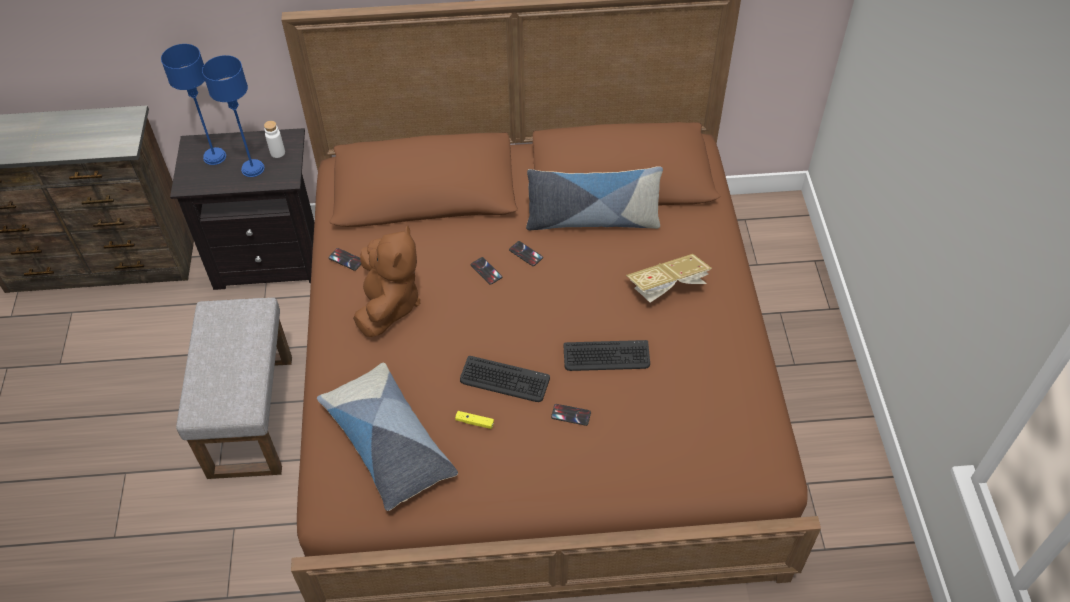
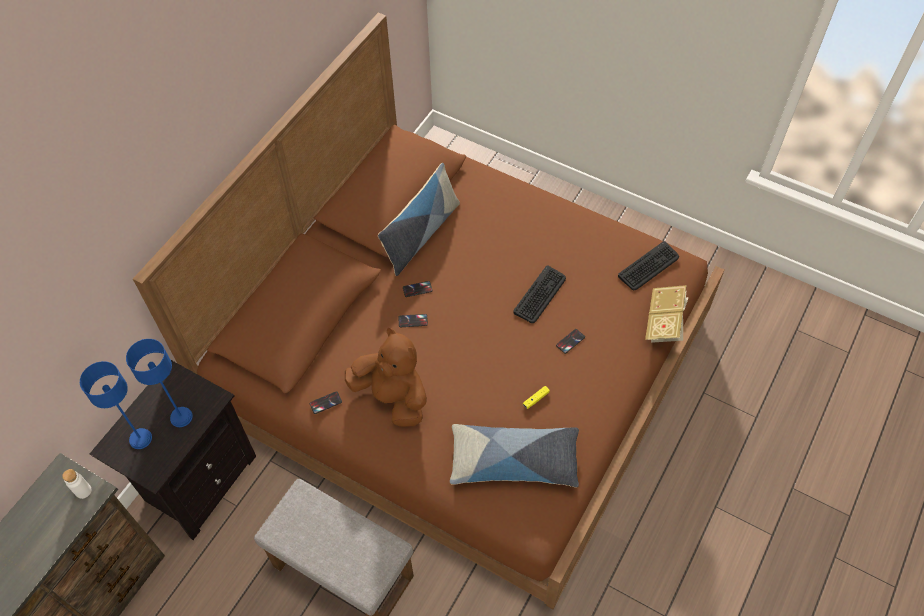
camera: 55 degrees left, 5 degrees up
white bottle [264,121,285,158] -> white bottle moved to [62,469,92,499]
keyboard [460,356,550,402] -> keyboard moved to [618,241,679,290]
book [626,254,712,303] -> book moved to [645,285,689,343]

